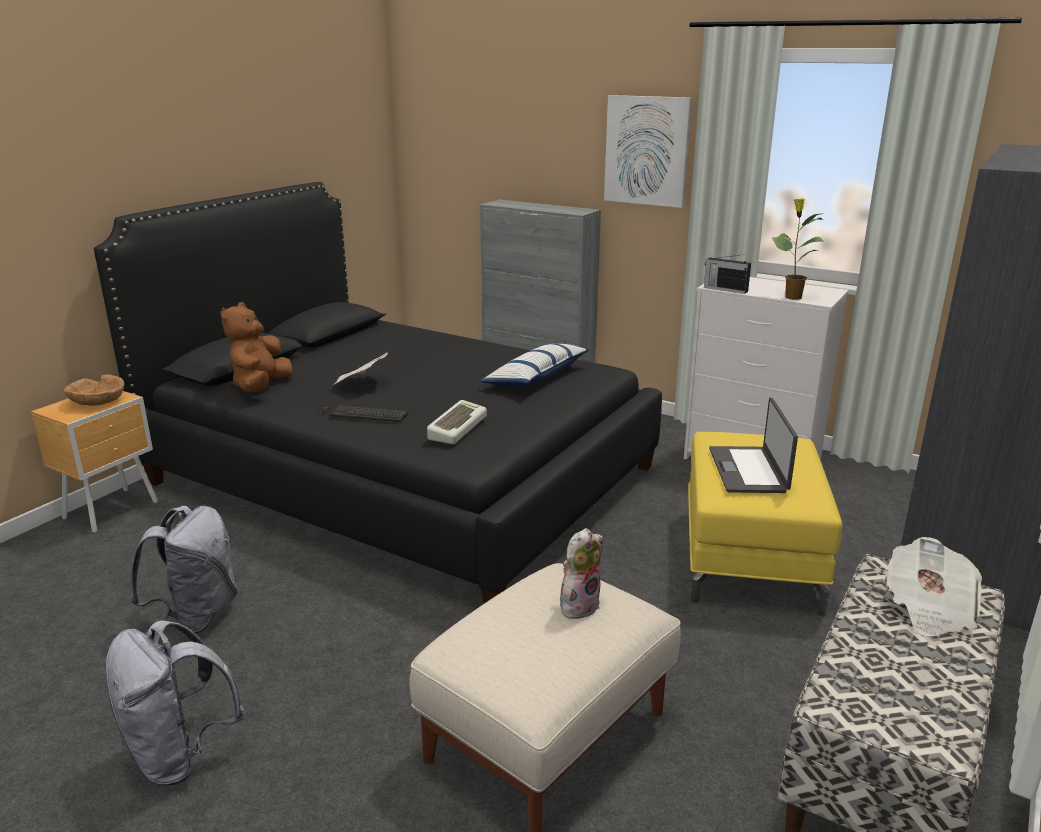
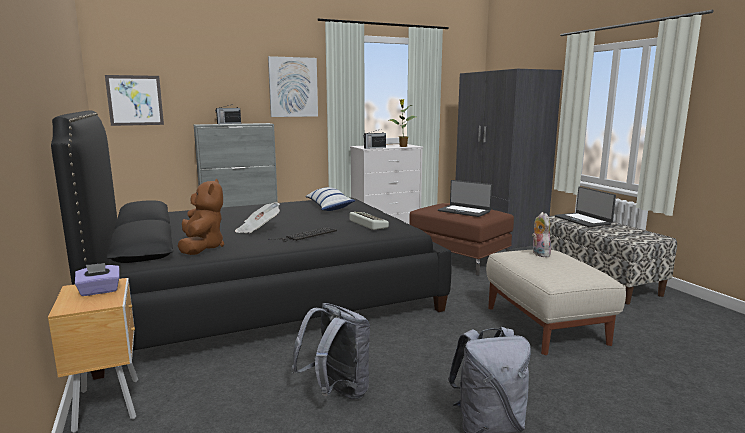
camera: 55 degrees left, 10 degrees down
brown bowl [64,375,124,406] -> purple tissue box [75,263,120,296]
brown plush toy [220,302,293,392] -> brown plush toy turned 150 degrees counterclockwise [178,179,224,255]
yellow ottoman [688,432,842,616] -> brown ottoman [409,203,514,276]
newspaper [884,537,982,636] -> laptop [555,187,616,227]
none -> picture [105,75,164,126]
none -> radio [215,104,241,124]

